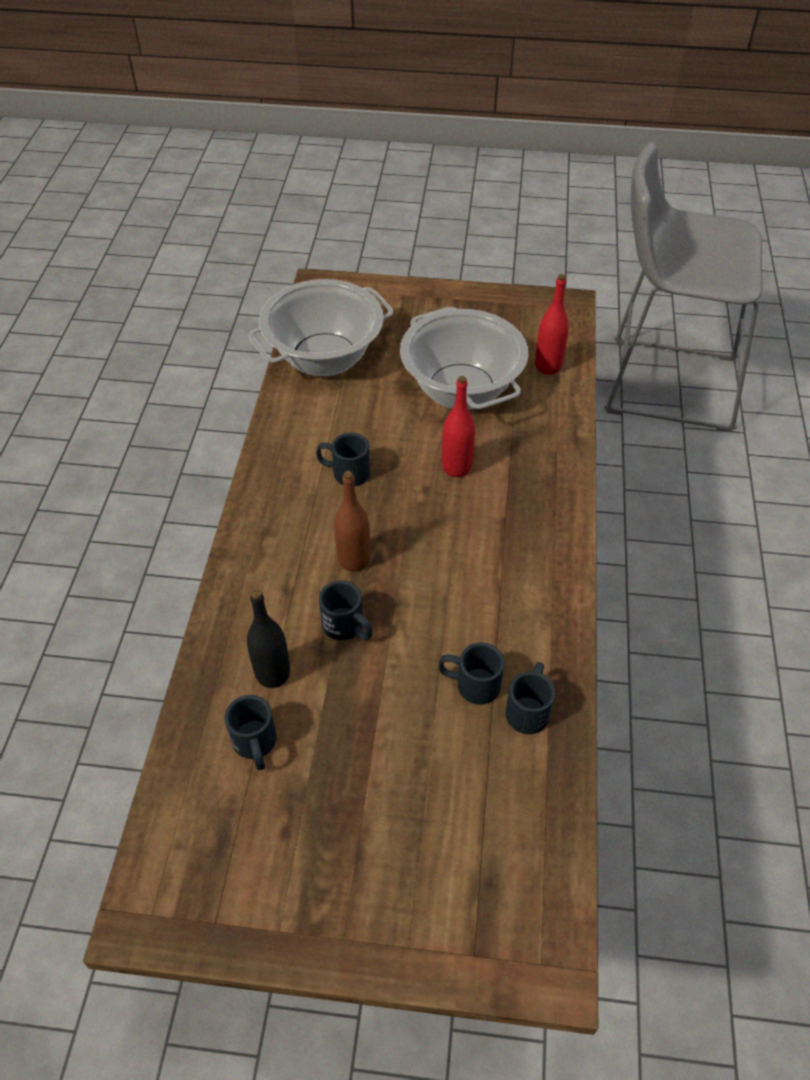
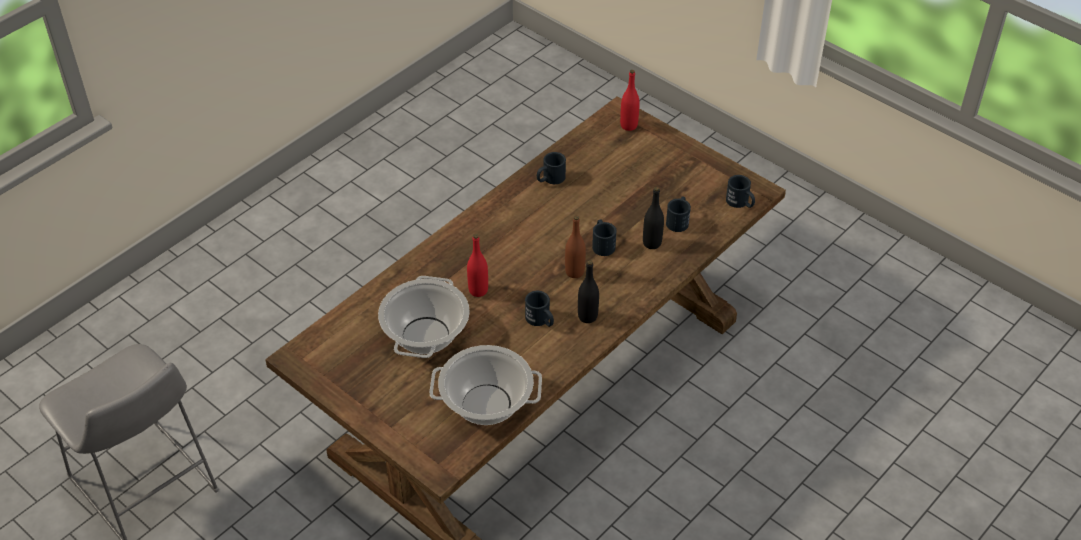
camera: 145 degrees left, 5 degrees down
black mug [439,643,505,705] -> black mug moved to [726,175,755,208]
red bottle [535,274,569,375] -> red bottle moved to [620,70,640,131]
none -> black bottle [578,260,599,323]

